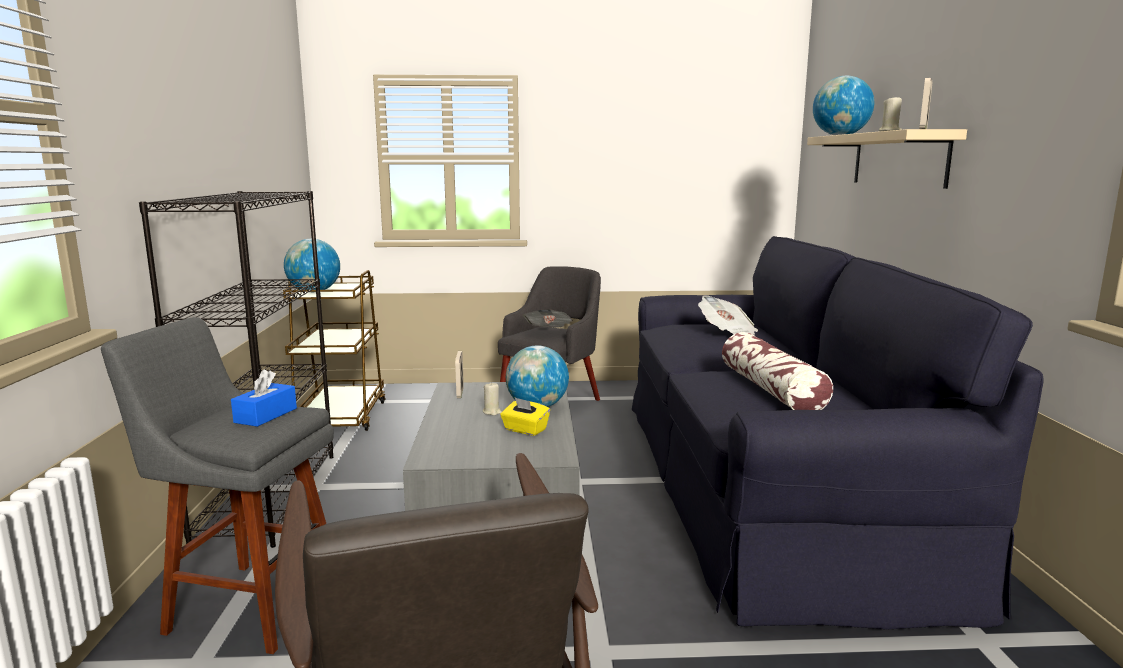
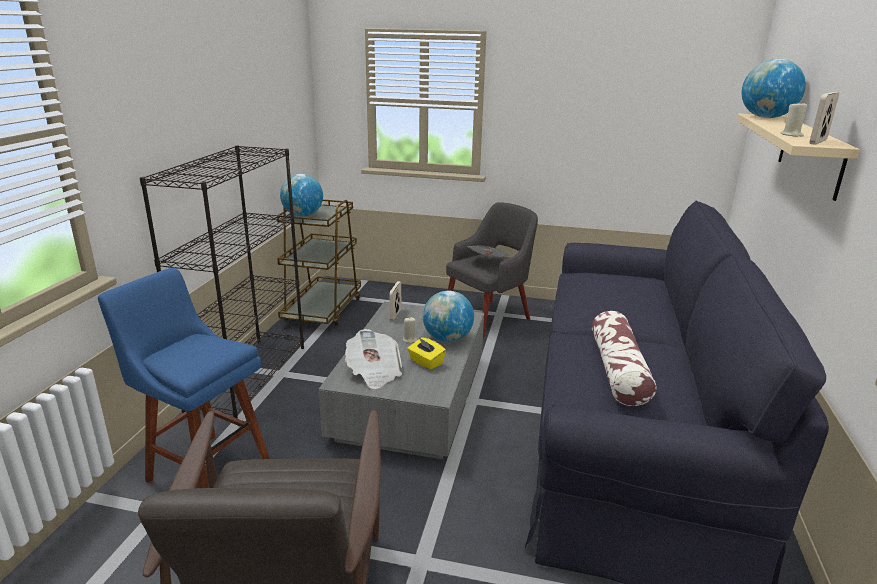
camera: 15 degrees right, 10 degrees up
grey stool [101,317,334,654] -> blue stool [98,268,270,488]
blue tissue box [231,369,297,427] -> none
newspaper [698,295,758,335] -> newspaper moved to [345,329,402,389]

